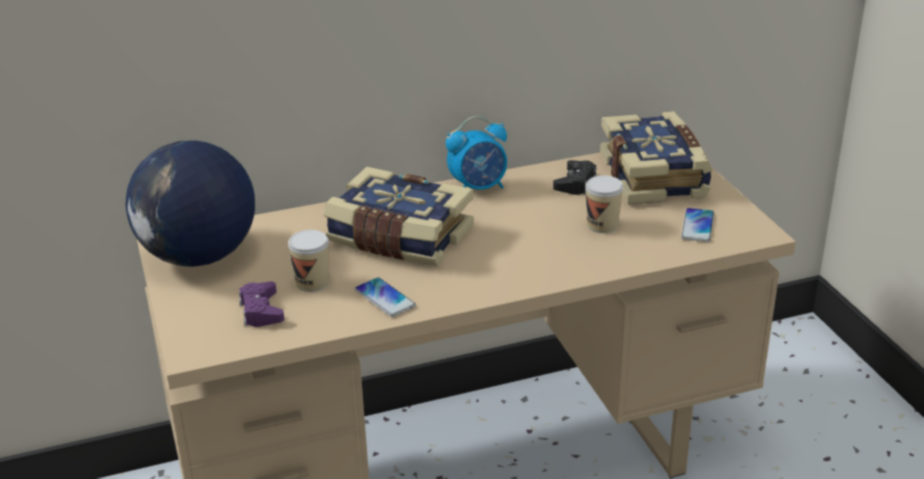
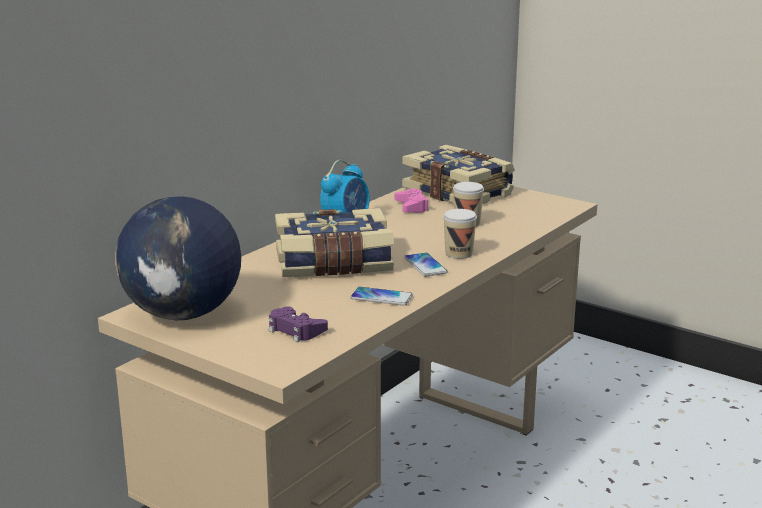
camera: 35 degrees left, 10 degrees down
cup [288,230,329,292] -> cup moved to [443,209,477,259]
black game controller [553,160,597,195] -> pink game controller [395,188,429,213]
phone [681,208,714,242] -> phone moved to [404,253,448,277]

